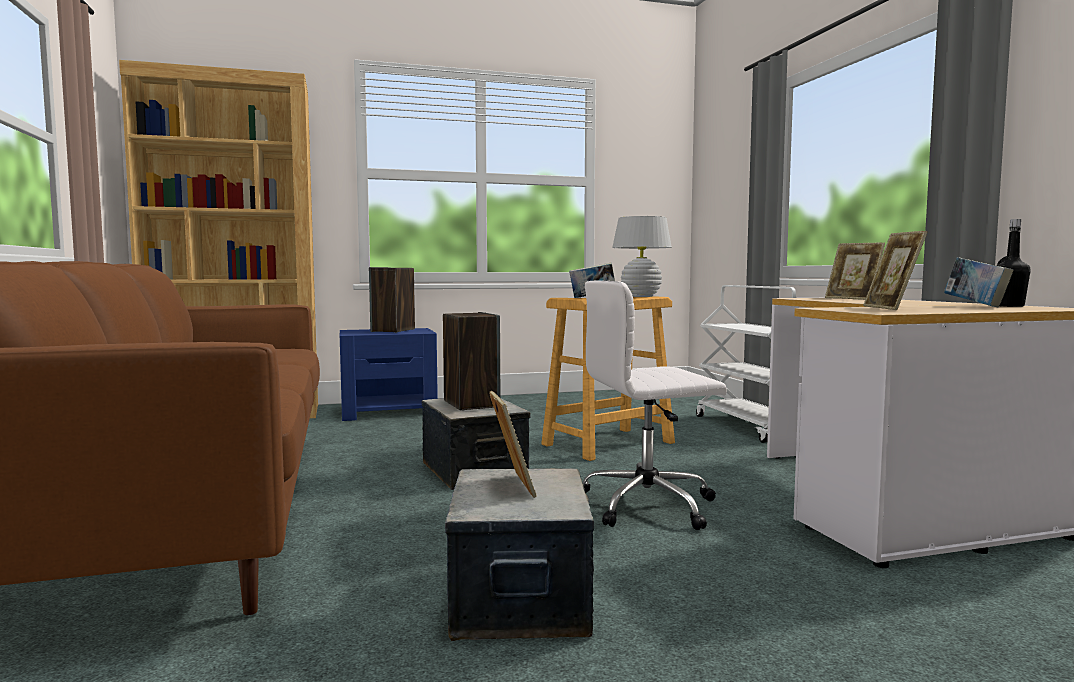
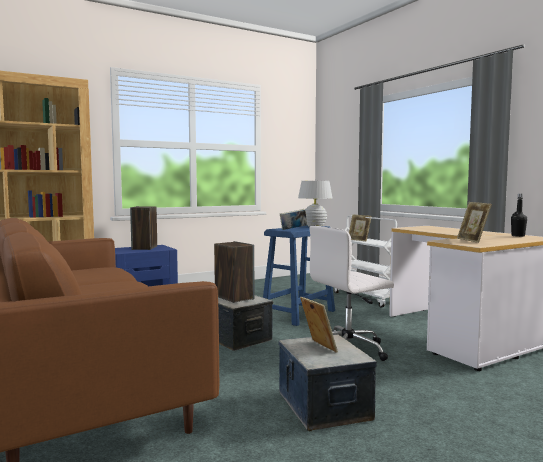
camera: 15 degrees left, 0 degrees up
beige stool [541,296,675,461] -> blue stool [263,225,335,326]
picture frame [825,243,885,300] -> picture frame moved to [349,215,372,241]
book [944,257,1013,307] -> none

